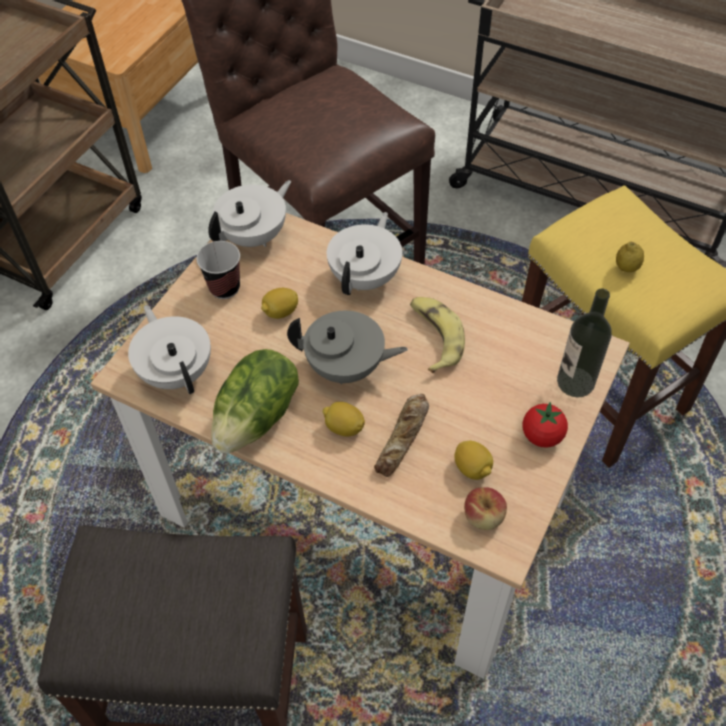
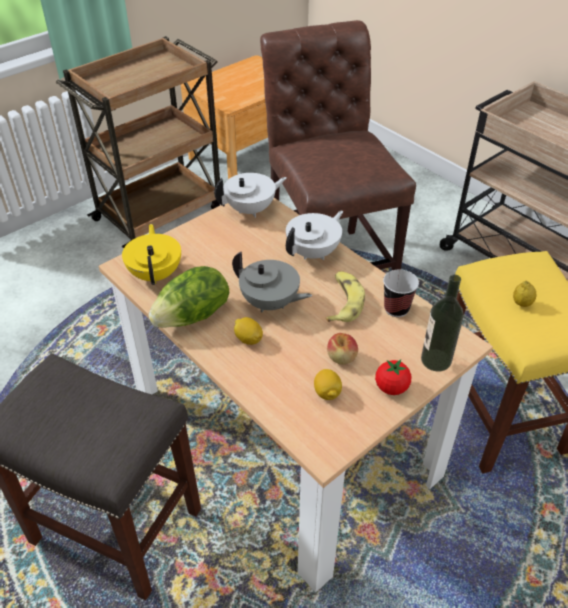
camera: 20 degrees right, 10 degrees down
white teapot [128,305,211,394] -> yellow teapot [122,224,181,285]
cup [196,241,240,299] -> cup moved to [383,269,419,317]
lemon [261,288,298,319] -> none
bread [374,394,429,477] -> none
apple [464,487,507,530] -> apple moved to [327,333,358,364]

